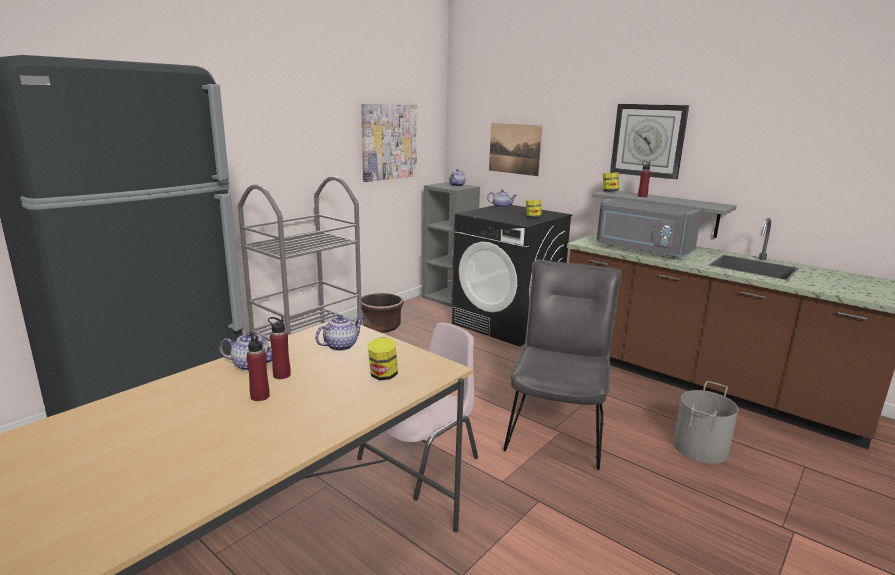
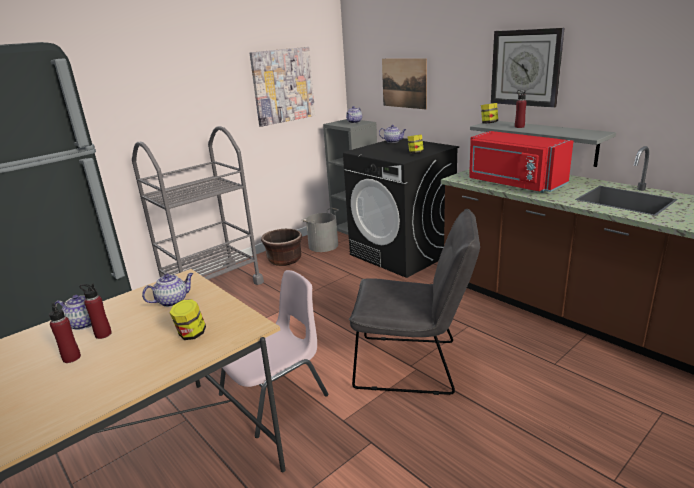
camera: 10 degrees right, 5 degrees up
grey chair [503,259,622,470] -> grey chair turned 75 degrees clockwise [349,209,480,395]
grey microwave [596,198,702,258] -> red microwave [469,131,573,193]
grey bucket [673,381,738,464] -> grey bucket moved to [302,208,339,252]

